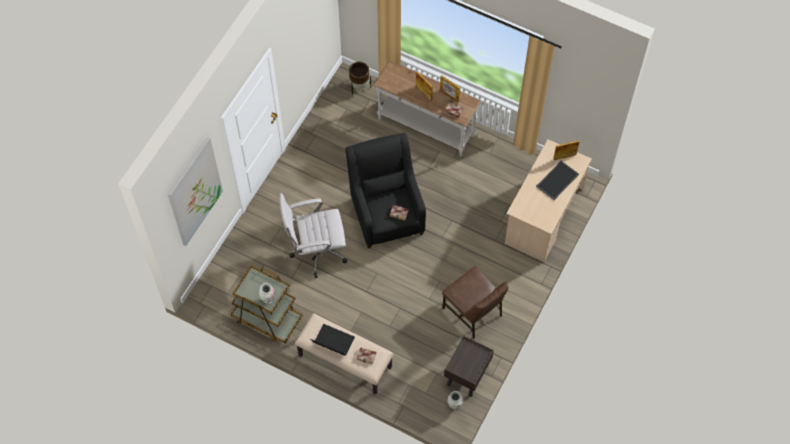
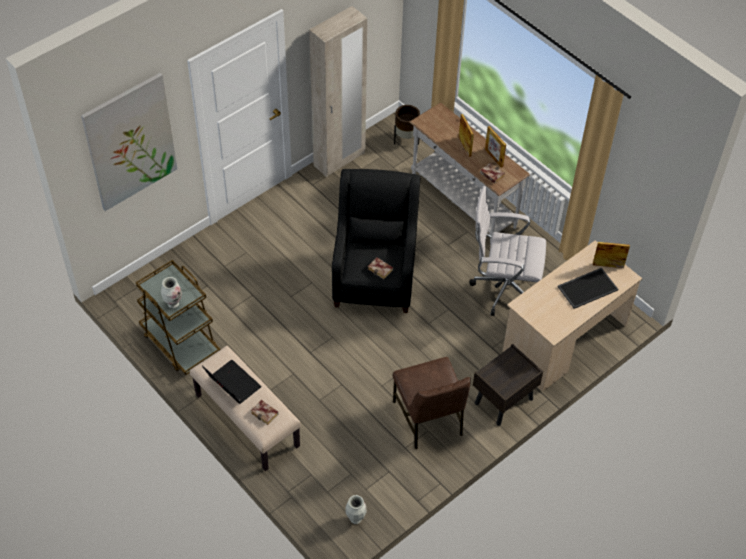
camera: 20 degrees right, 10 degrees down
white office chair [280,193,347,278] -> white office chair moved to [469,186,546,316]
brown nightstand [444,335,494,397] -> brown nightstand moved to [473,344,543,426]
none -> beige wardrobe [309,6,367,177]

